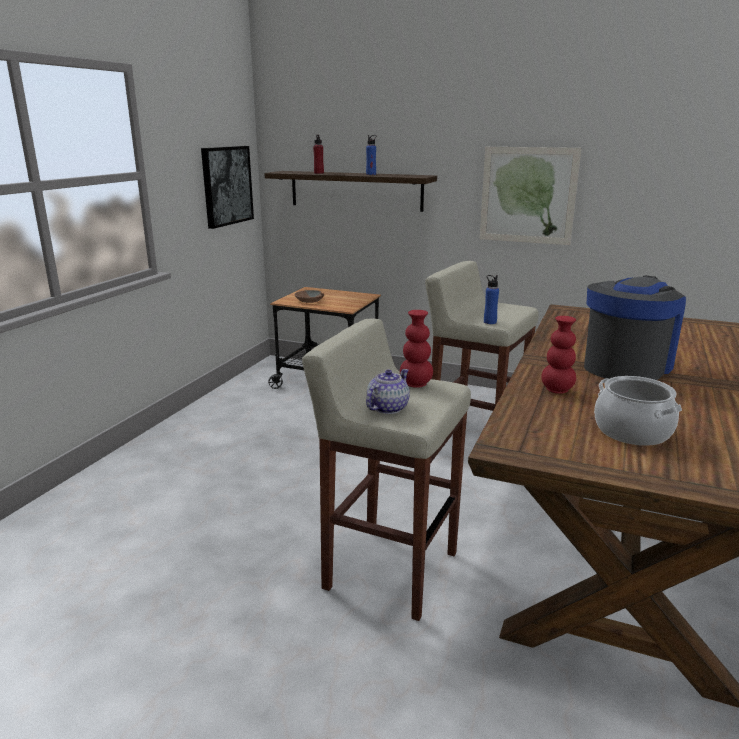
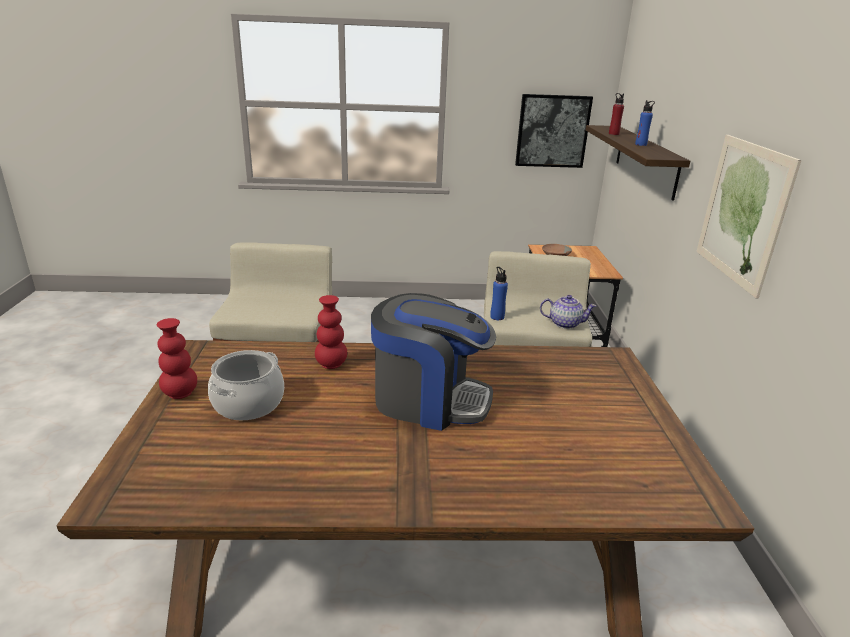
camera: 65 degrees right, 5 degrees up
teapot [366,369,410,414] -> teapot moved to [540,295,596,329]
red vase [400,310,433,388] -> red vase moved to [156,318,197,399]

